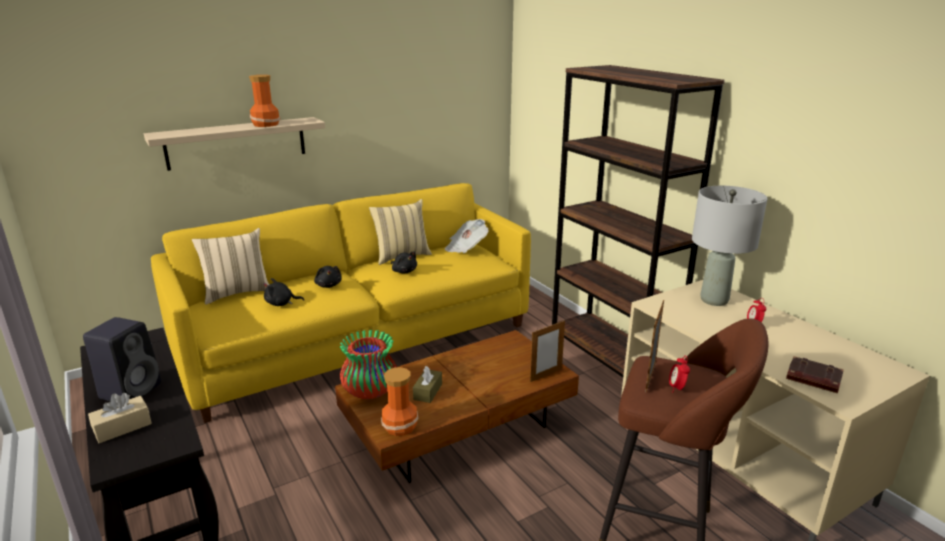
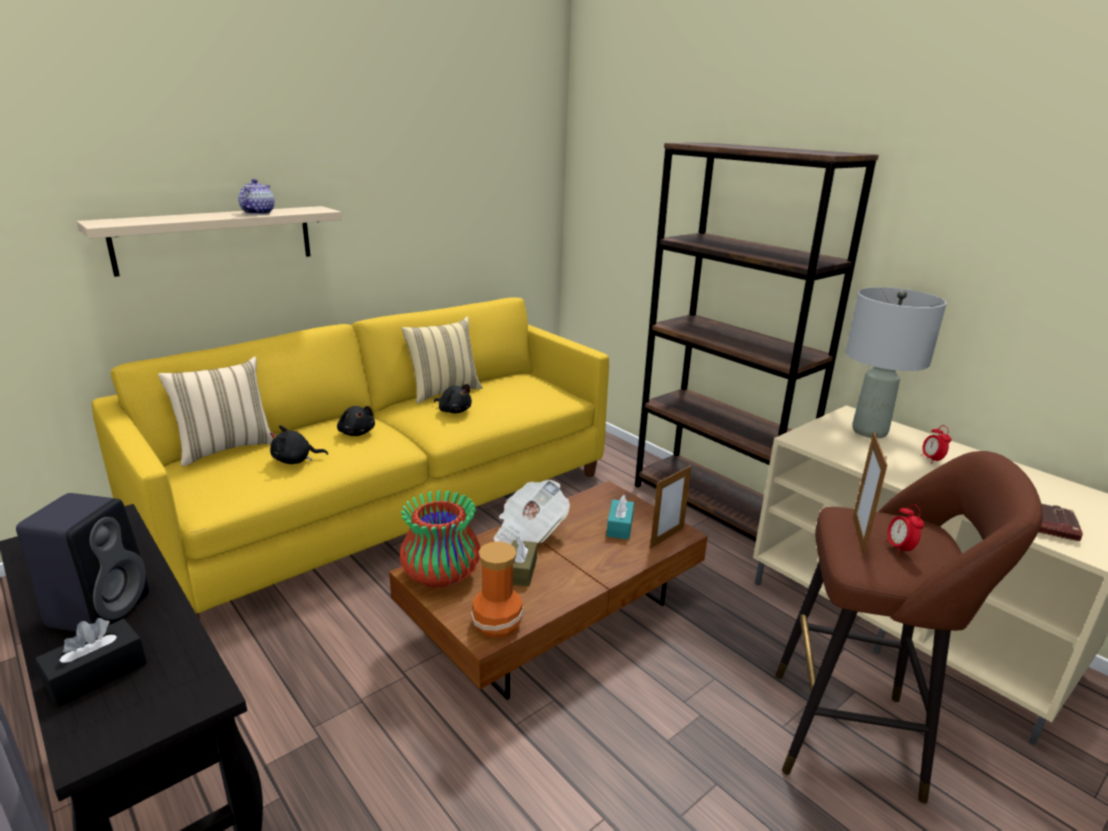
camera: 10 degrees left, 0 degrees up
beige tissue box [88,393,152,443] -> black tissue box [35,618,147,708]
vase [249,75,280,127] -> teapot [238,179,275,215]
newspaper [445,219,489,253] -> newspaper moved to [494,480,570,545]
none -> turquoise tissue box [607,495,634,540]

